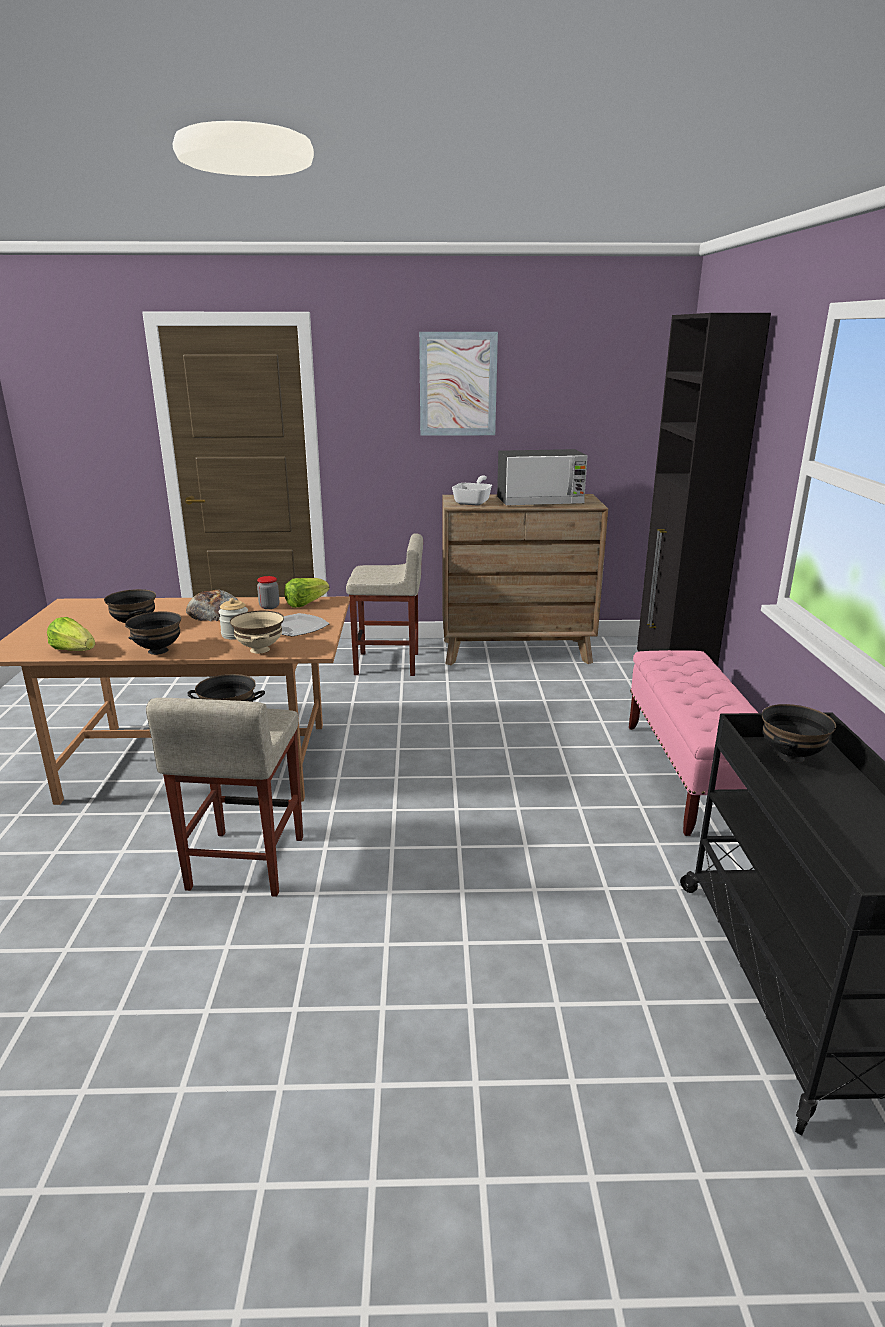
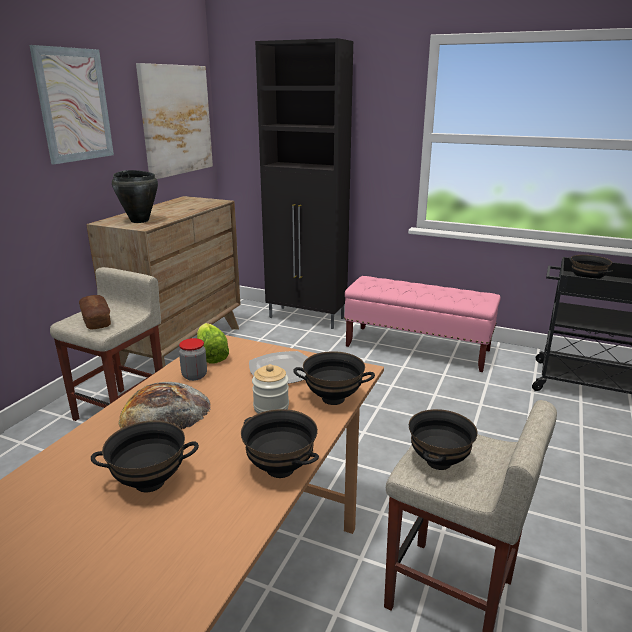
camera: 65 degrees left, 0 degrees up
lettuce [47,617,95,651] -> none
beige bowl [230,611,284,654] -> black bowl [293,351,375,405]
frying pan [452,475,492,505] -> black cooking pot [112,170,158,223]
microwave [497,449,587,506] -> none
none -> bread [79,295,111,329]
none -> picture [136,63,213,179]

